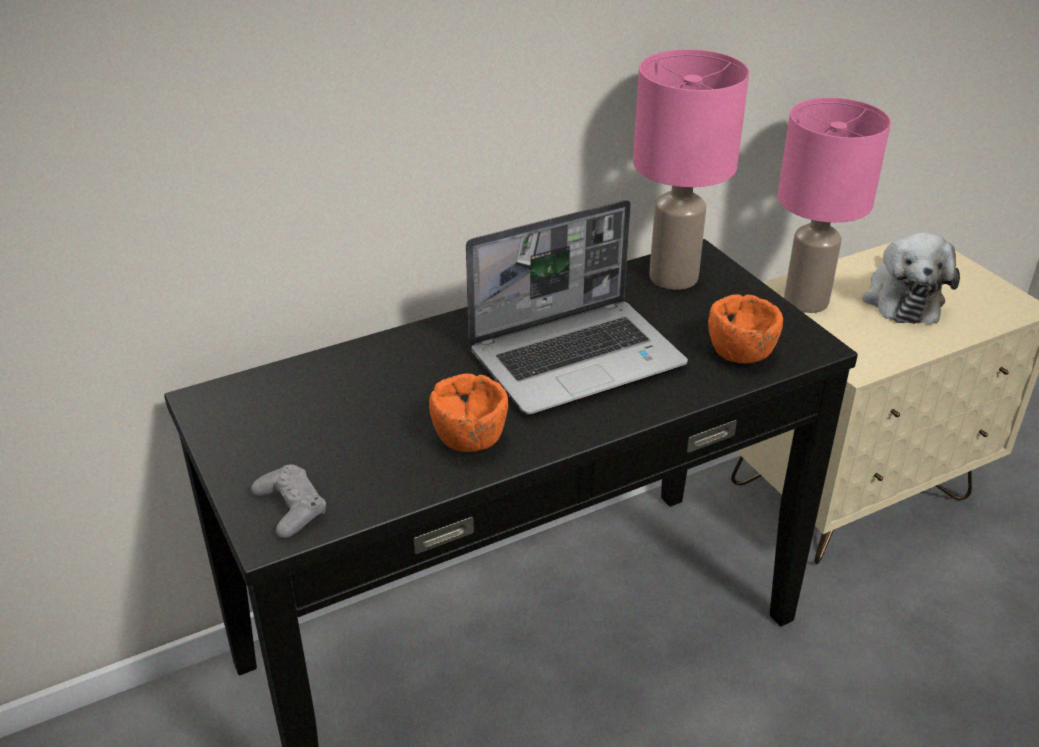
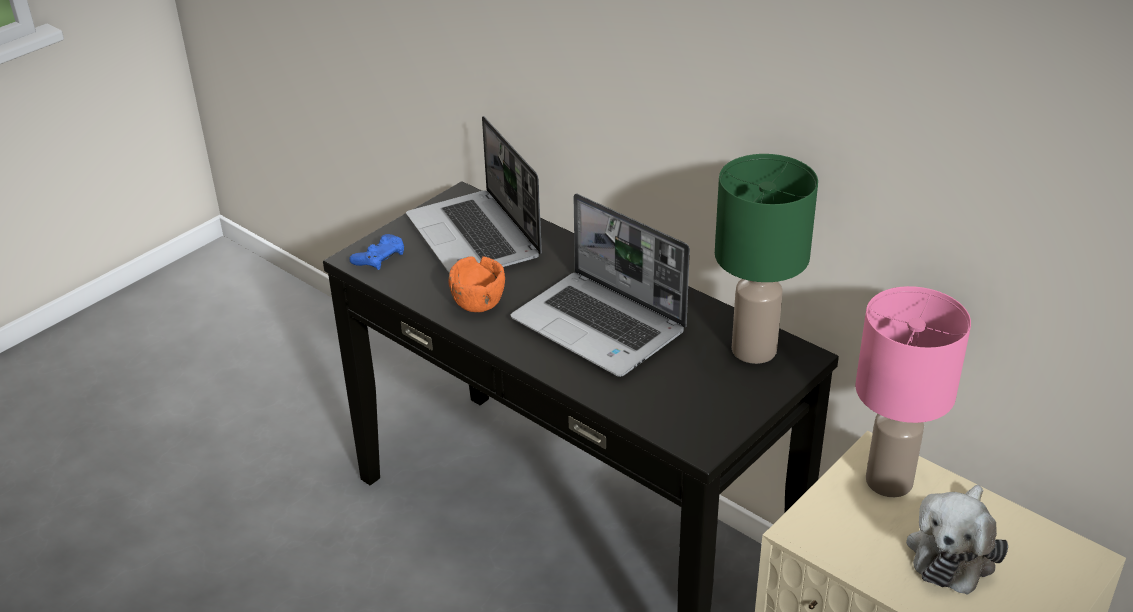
camera: 70 degrees right, 0 degrees up
grey game controller [251,464,326,538] -> blue game controller [349,234,404,270]
pink table lamp [633,49,749,290] -> green table lamp [715,154,818,364]
orange bowl [708,294,783,364] -> none
plush toy [863,232,960,324] -> plush toy turned 45 degrees counterclockwise [906,485,1008,595]
none -> laptop [406,116,542,273]

